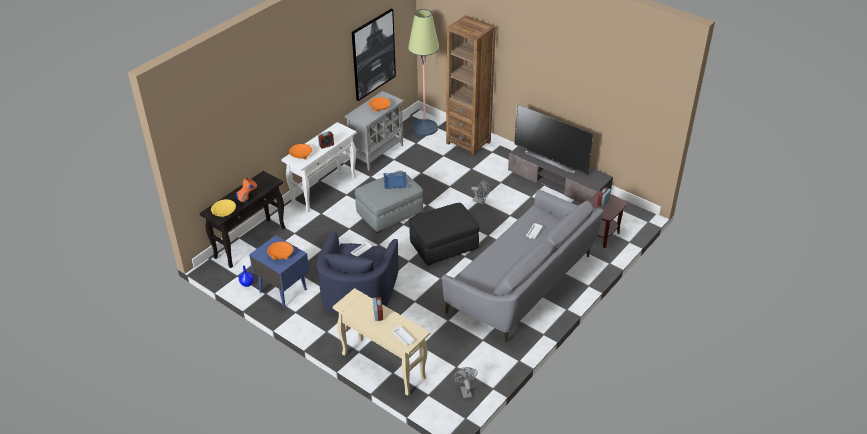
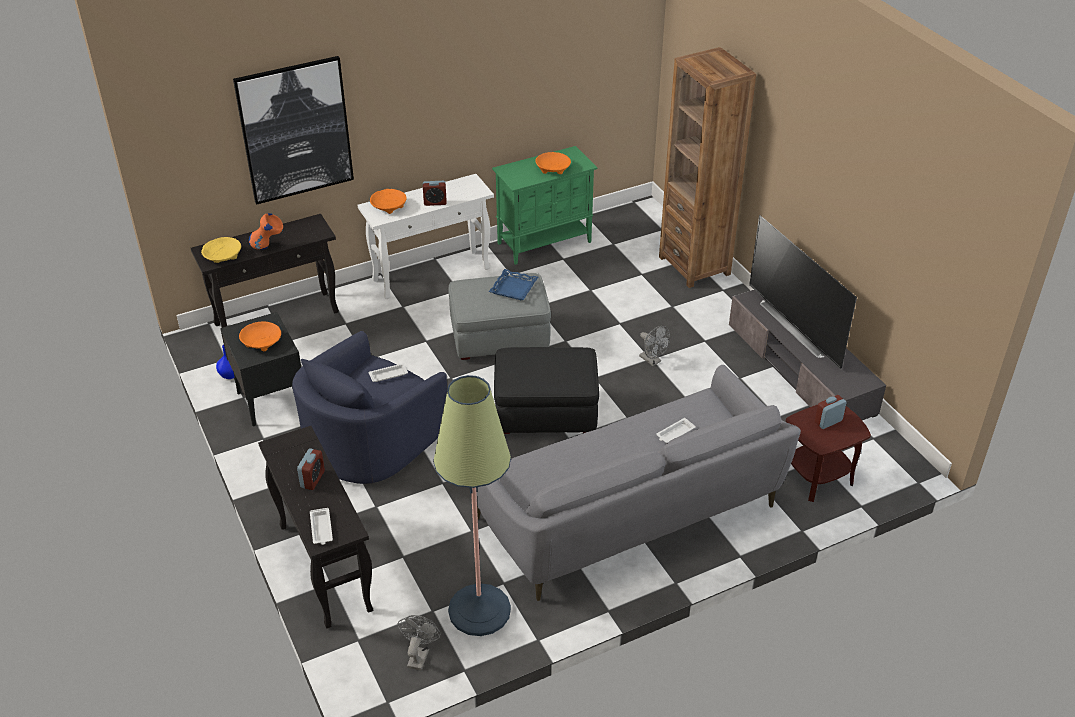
camera: 25 degrees right, 0 degrees up
blue nightstand [249,235,309,308] -> black nightstand [220,312,301,426]
beige console table [333,288,430,396] -> black console table [258,426,373,629]
grey cabinet [344,91,404,170] -> green cabinet [492,146,597,265]
picture [352,9,396,101] -> picture moved to [233,56,354,205]
floor lamp [408,9,439,136] -> floor lamp moved to [433,375,511,636]

